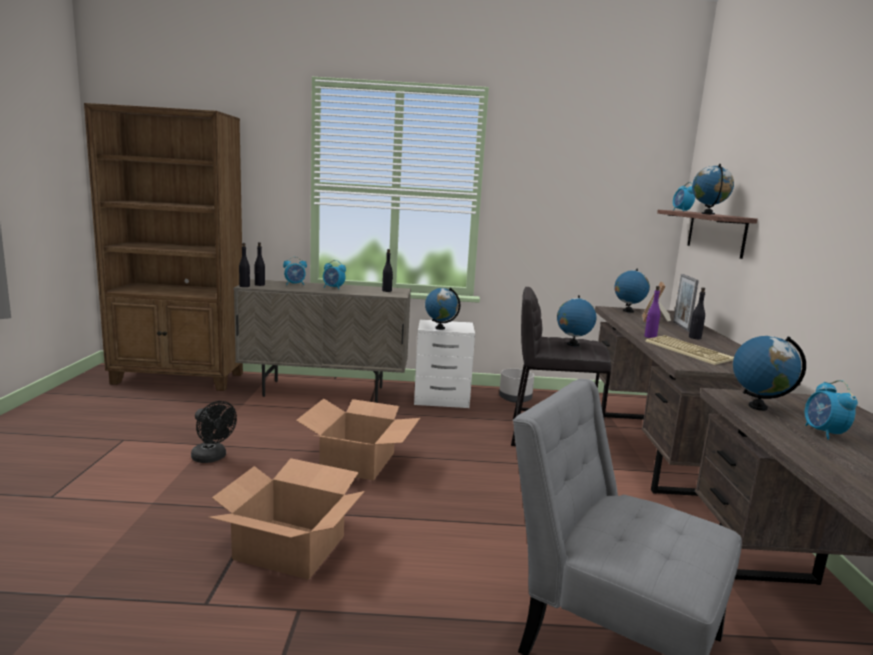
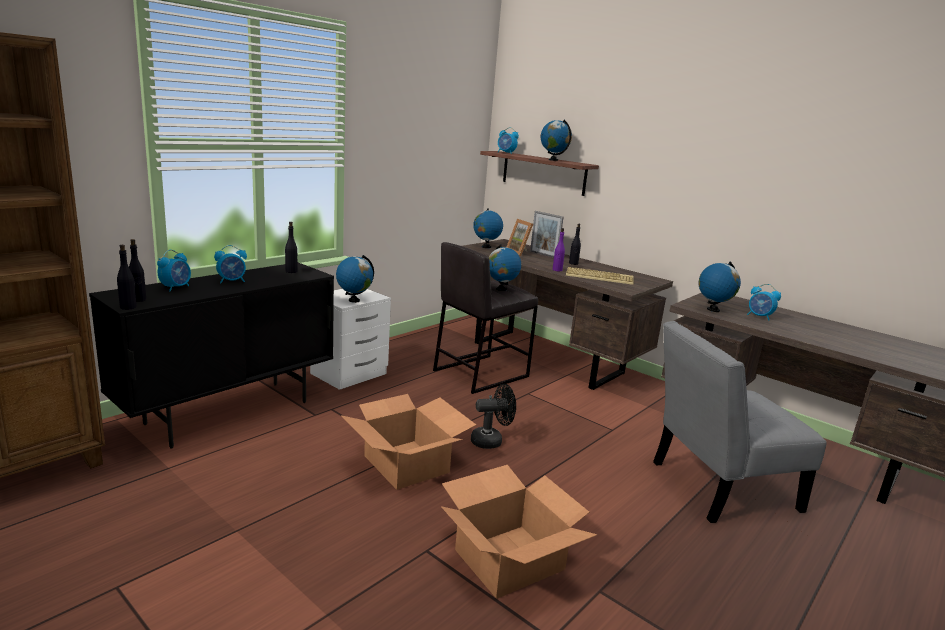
camera: 50 degrees left, 5 degrees up
black fan [191,401,237,463] -> black fan moved to [471,384,516,449]
beige cabinet [233,279,411,403] -> black cabinet [89,262,334,448]
grey planter [499,369,534,403] -> none

